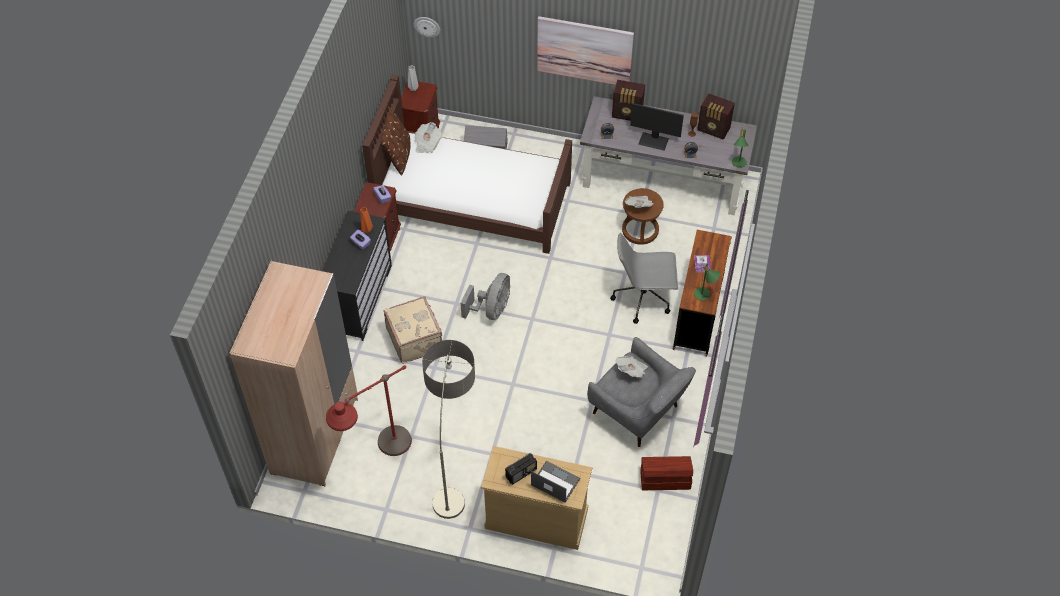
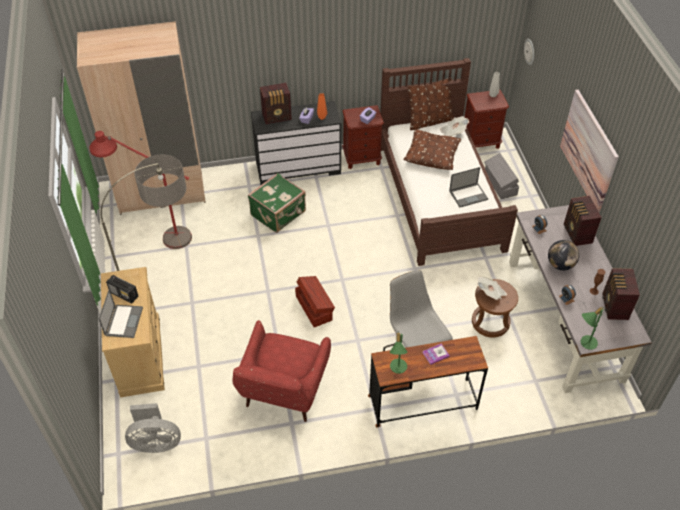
camera: 65 degrees right, 5 degrees down
beige suitcase [384,296,442,364] -> green suitcase [248,173,306,233]
grey fan [461,273,510,320] -> grey fan moved to [125,403,181,453]
grey armchair [587,337,696,447] -> red armchair [233,320,331,422]
newspaper [615,356,648,377] -> none
monitor [630,103,684,151] -> globe [548,240,579,270]
brown storage box [640,456,693,490] -> brown storage box moved to [295,276,335,327]
none -> radio [260,83,292,124]
none -> brown pillow [403,129,461,170]
none -> laptop [449,167,488,207]

